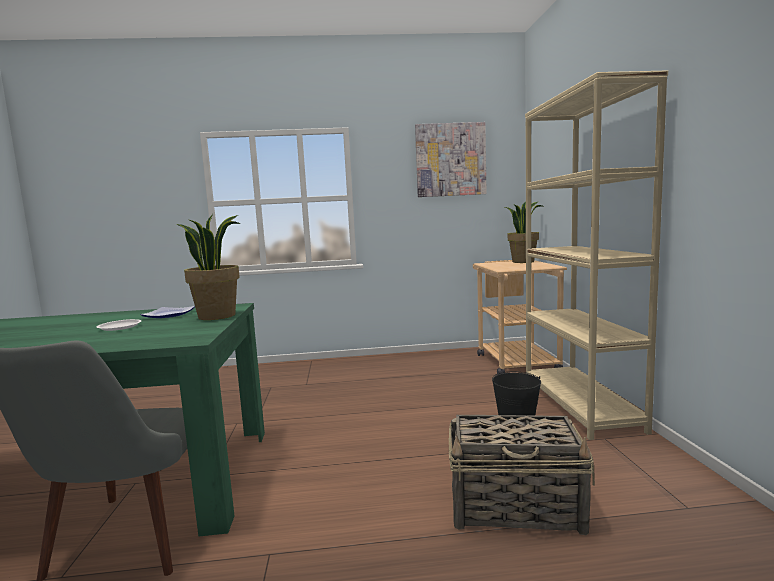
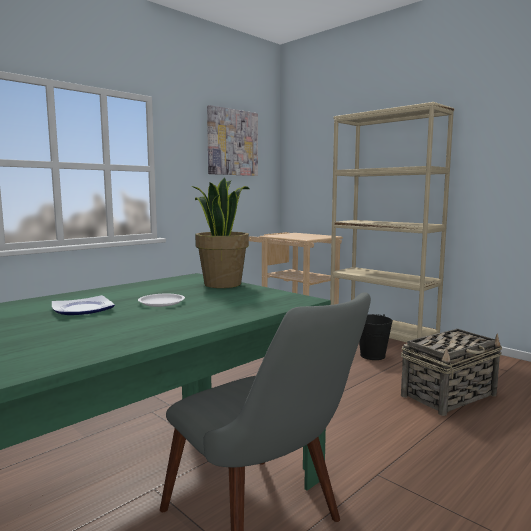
camera: 40 degrees left, 0 degrees up
plate [141,306,195,318] -> plate moved to [52,295,115,315]
potted plant [505,202,544,263] -> none

